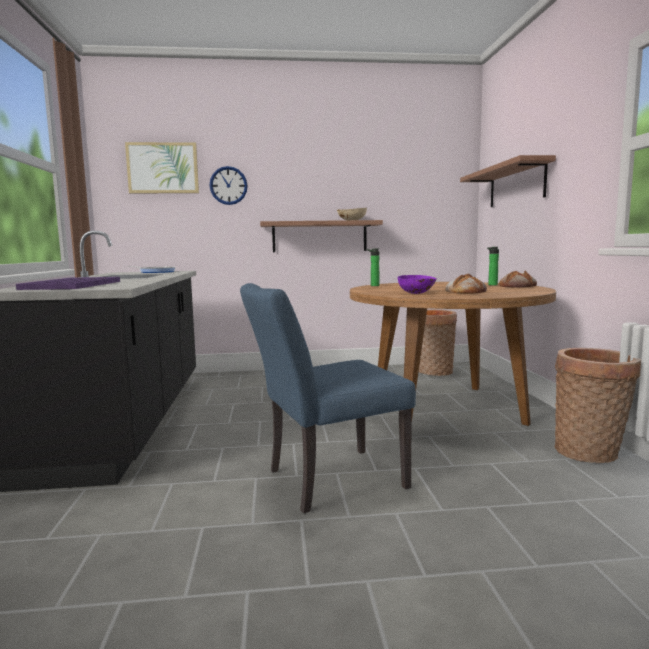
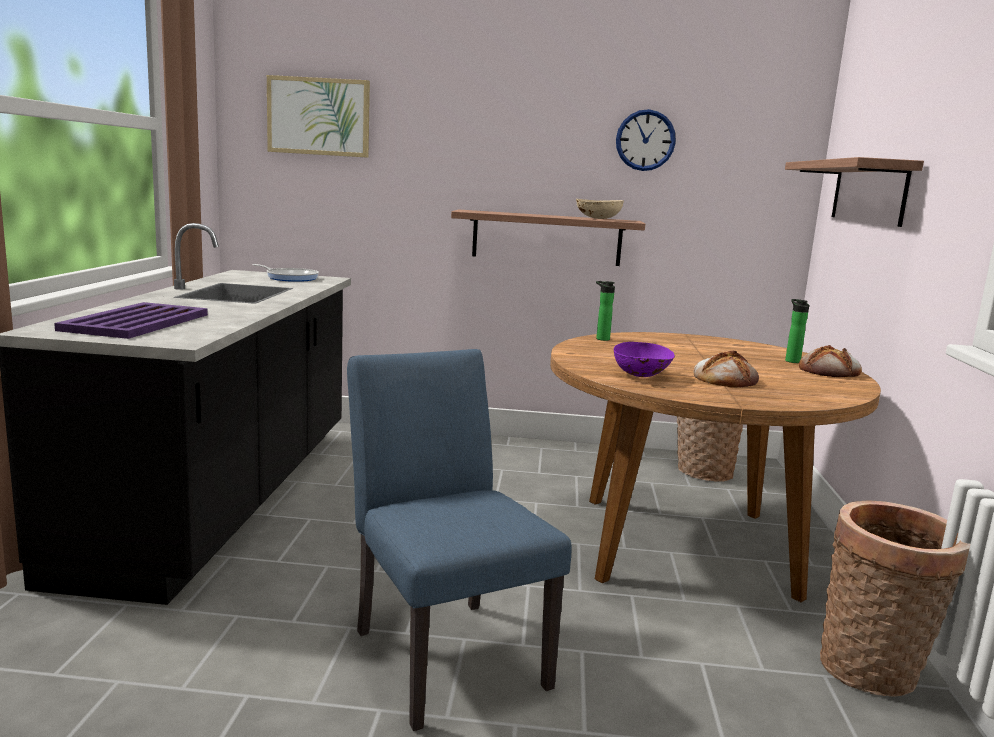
camera: 10 degrees right, 5 degrees up
wall clock [210,166,248,205] -> wall clock moved to [616,109,676,171]
blue chair [240,283,416,513] -> blue chair turned 75 degrees clockwise [347,349,571,731]

